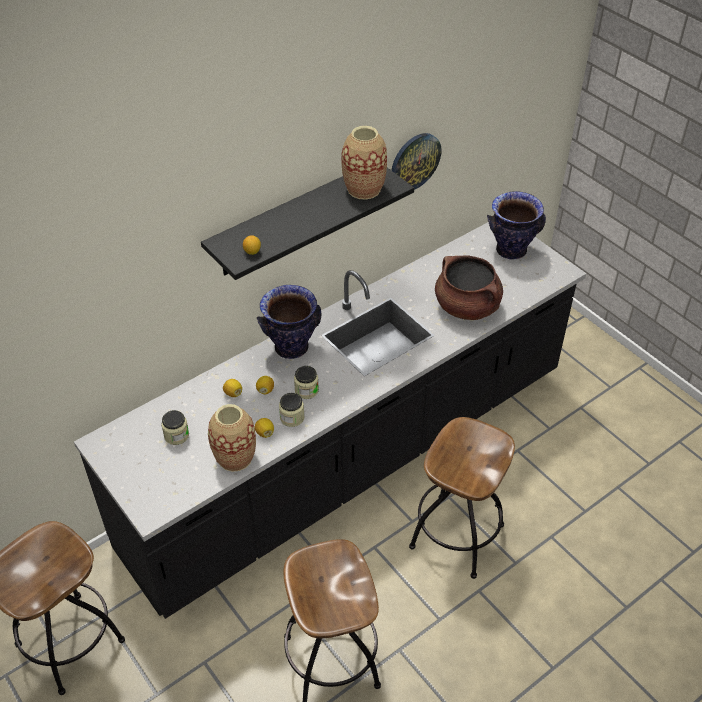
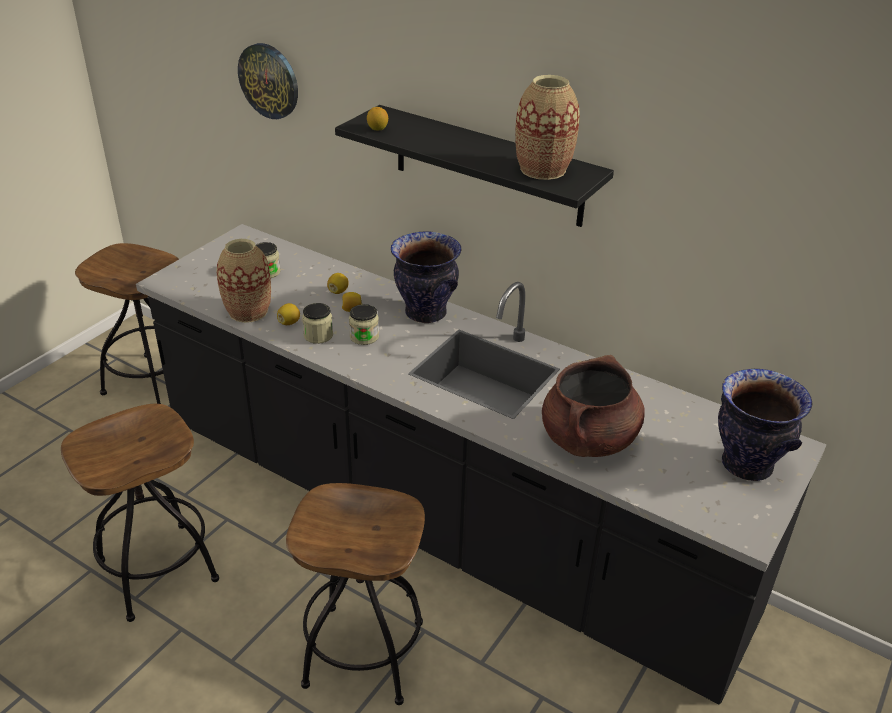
camera: 70 degrees right, 10 degrees down
wall clock [392,133,442,190] -> wall clock moved to [238,43,298,119]

